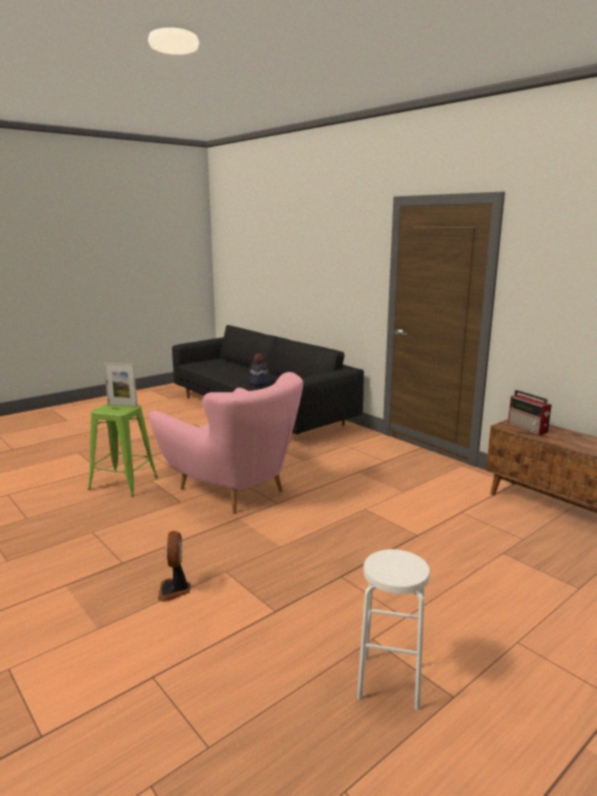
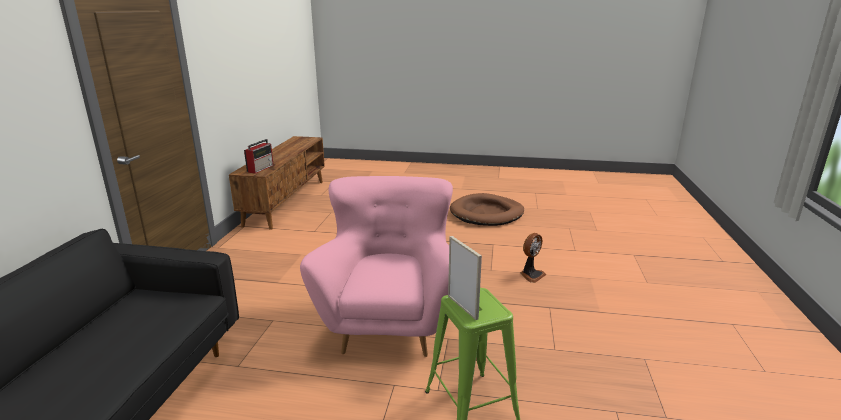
camera: 130 degrees left, 5 degrees up
hat [248,353,270,386] -> none
white stool [357,549,430,711] -> brown dog bed [450,193,524,226]

